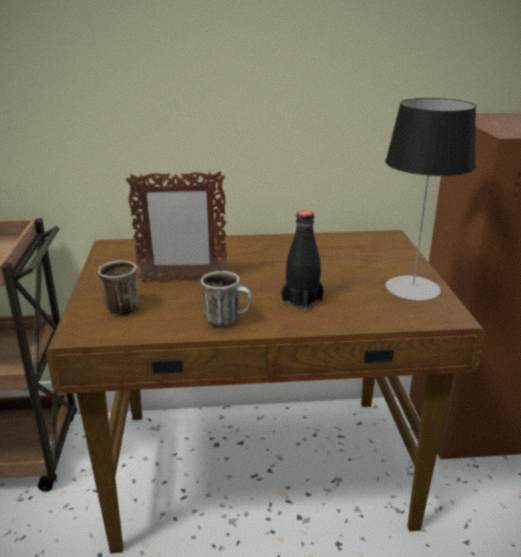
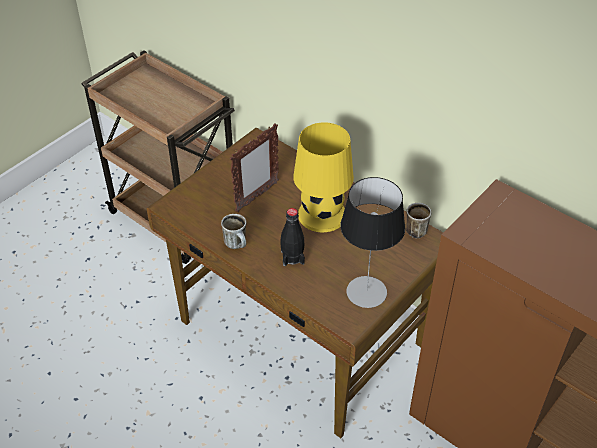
camera: 45 degrees right, 20 degrees up
mug [98,260,139,315] -> mug moved to [406,203,432,238]
picture frame [126,170,227,281] -> picture frame turned 90 degrees counterclockwise [230,123,279,212]
none -> yellow table lamp [293,122,354,232]

